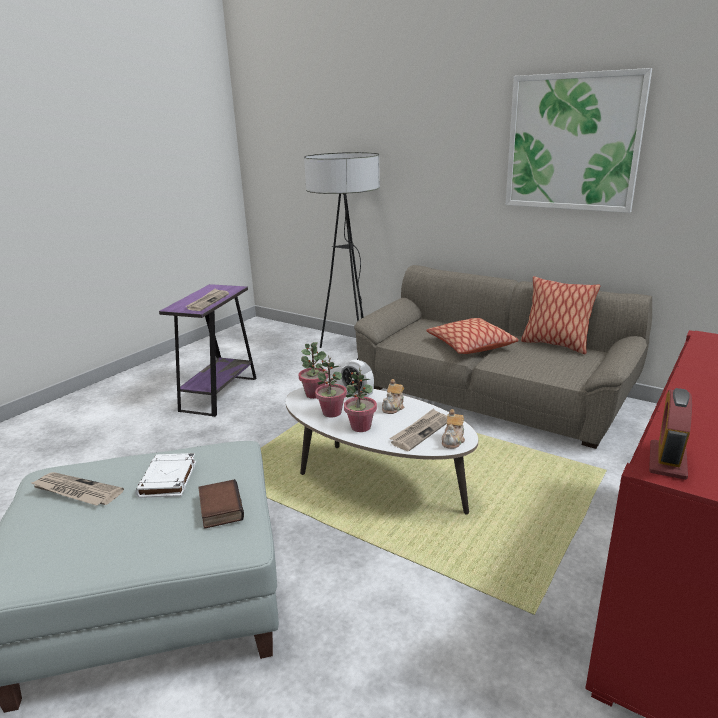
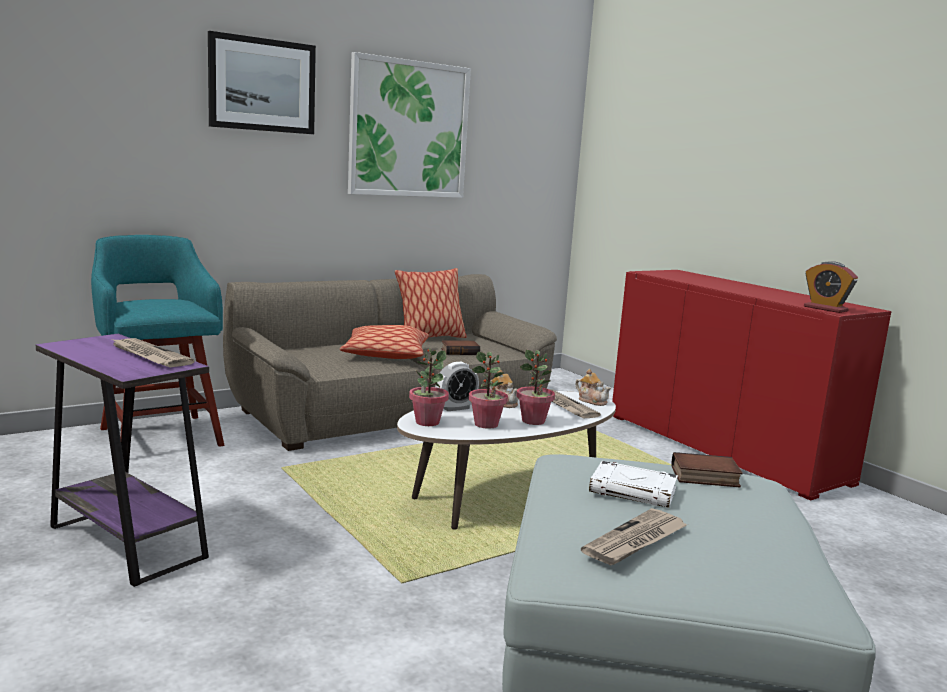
camera: 70 degrees left, 10 degrees down
floor lamp [304,152,380,360] -> turquoise stool [91,235,224,447]
none -> picture [208,31,316,134]
none -> book [441,340,480,355]

